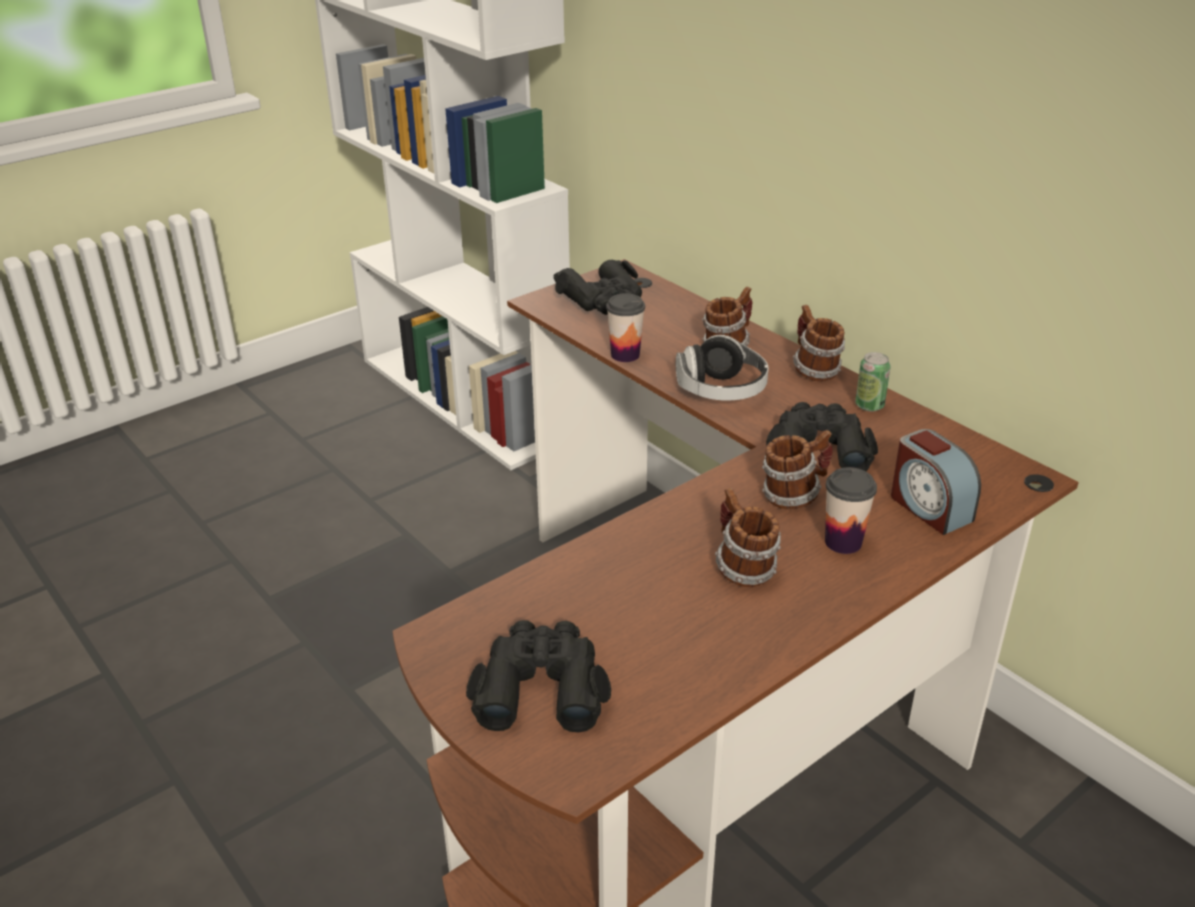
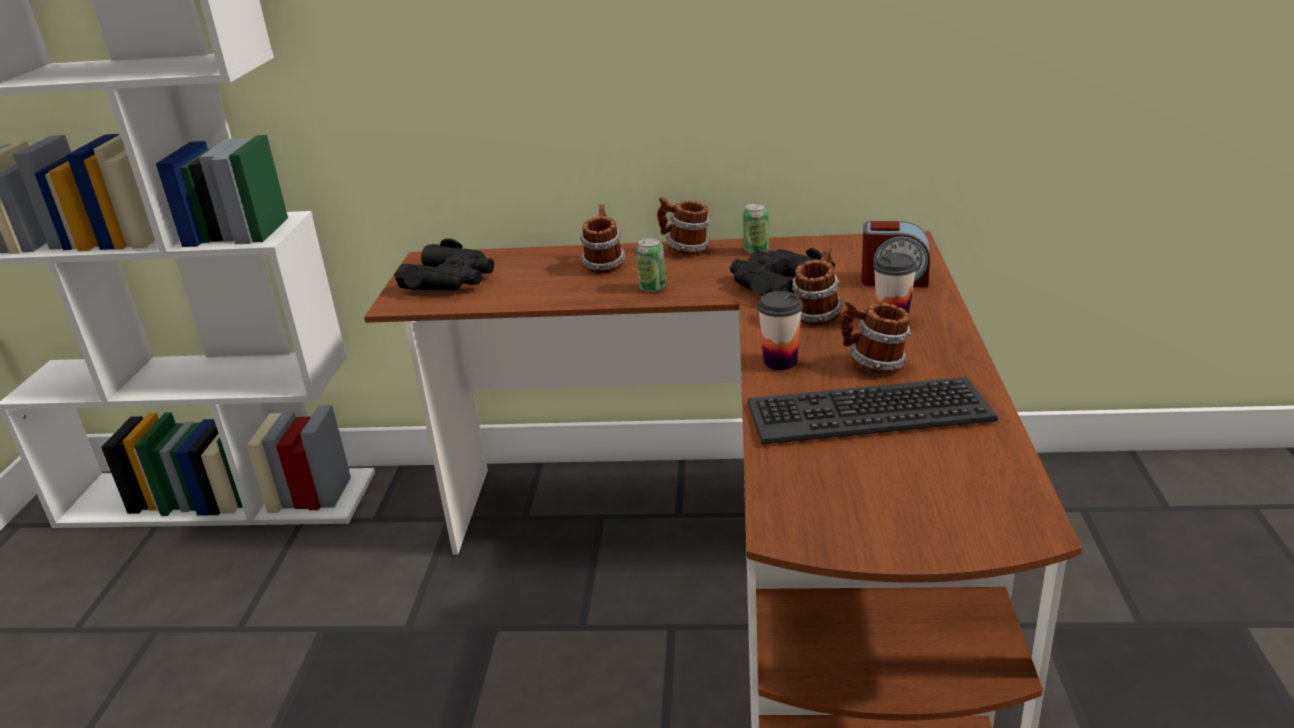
camera: 45 degrees left, 5 degrees down
black binoculars [466,620,611,733] -> none
cup [606,293,645,362] -> cup moved to [757,291,803,370]
headphones [676,335,769,401] -> can [637,238,666,292]
none -> keyboard [747,377,998,444]

